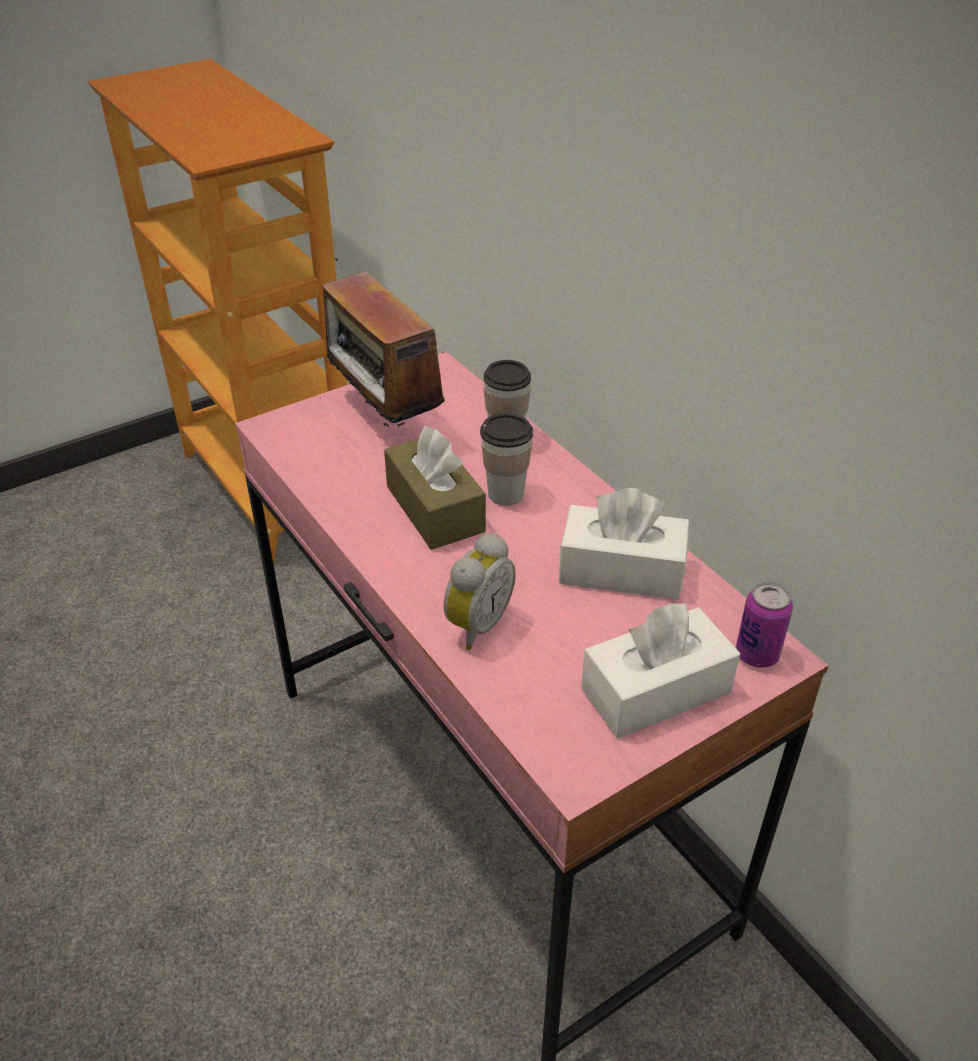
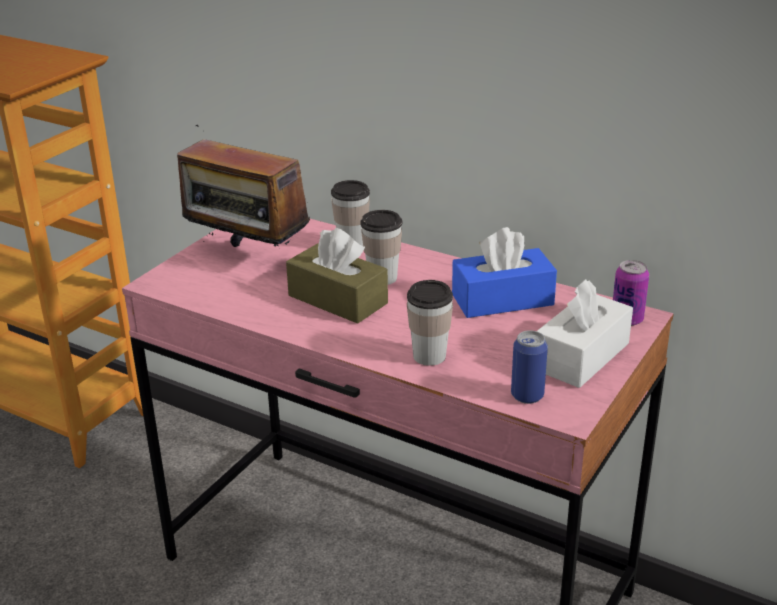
camera: 25 degrees left, 10 degrees down
alarm clock [443,533,516,650] -> cup [407,280,453,366]
white tissue box [559,488,689,600] -> blue tissue box [452,227,557,318]
none -> can [511,330,548,404]

